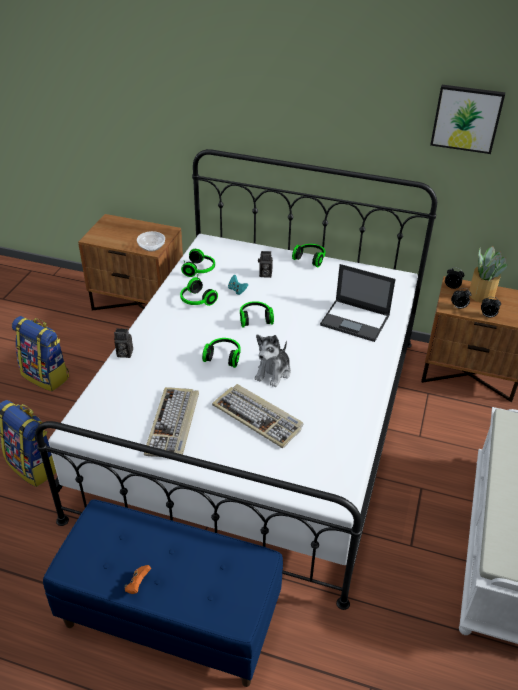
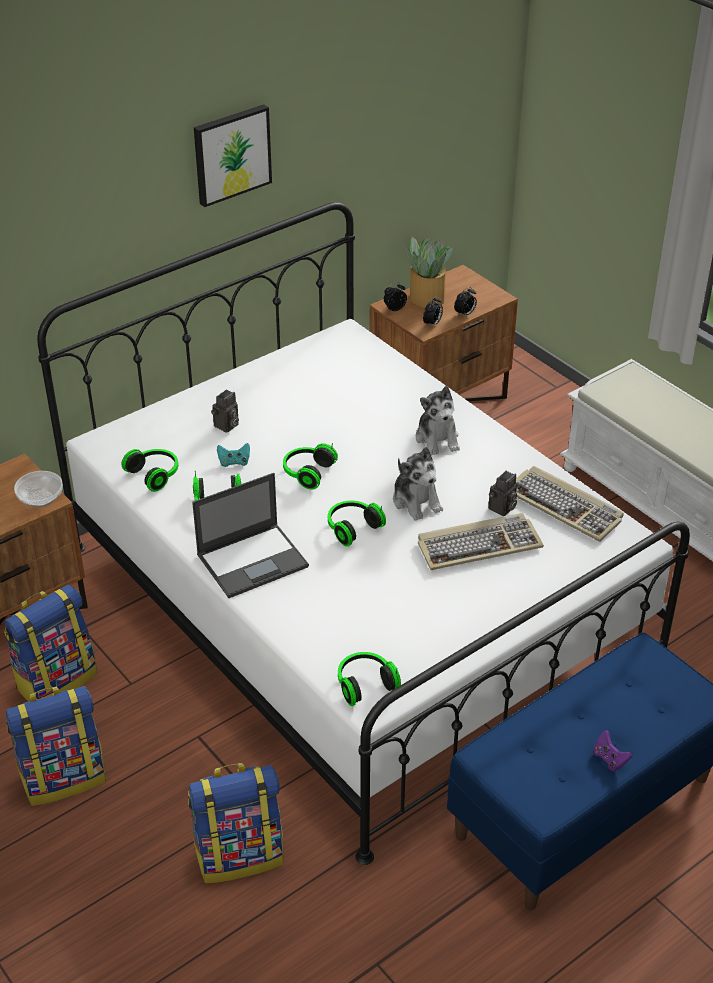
camera: 55 degrees left, 0 degrees up
camera [114,328,133,358] -> camera moved to [488,471,517,516]
orange game controller [124,565,151,594] -> purple game controller [593,730,632,771]
keyboard [144,387,199,457] -> keyboard moved to [516,466,624,542]
headphones [292,244,326,267] -> headphones moved to [338,652,401,706]
laptop [320,264,396,342] -> laptop moved to [192,473,309,598]
picture [430,85,505,154] -> picture moved to [194,104,272,207]
none -> backpack [4,584,97,701]
none -> plush toy [416,386,460,456]

